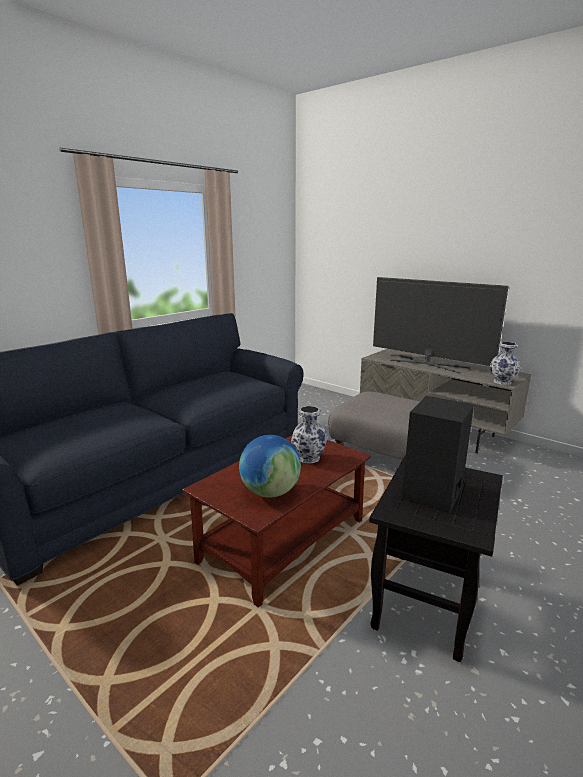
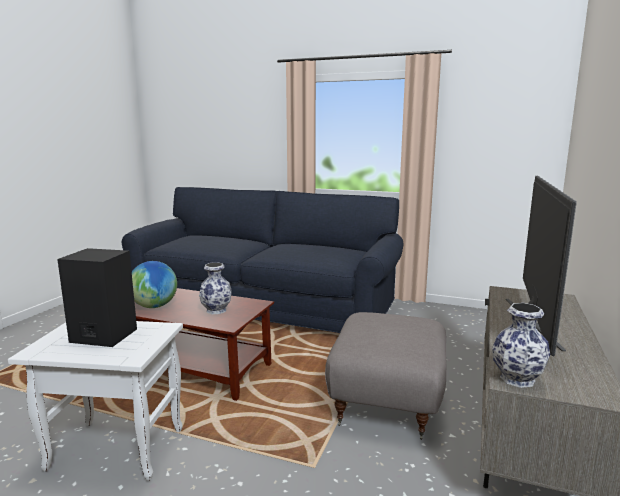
camera: 70 degrees right, 5 degrees down
black side table [369,455,503,662] -> white side table [8,321,183,481]

